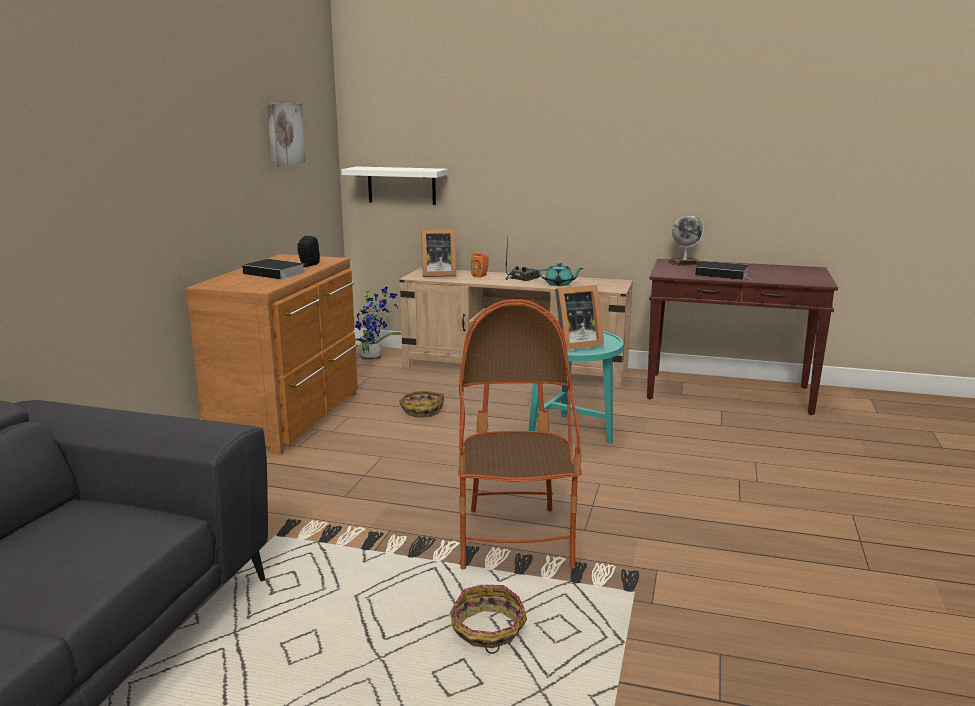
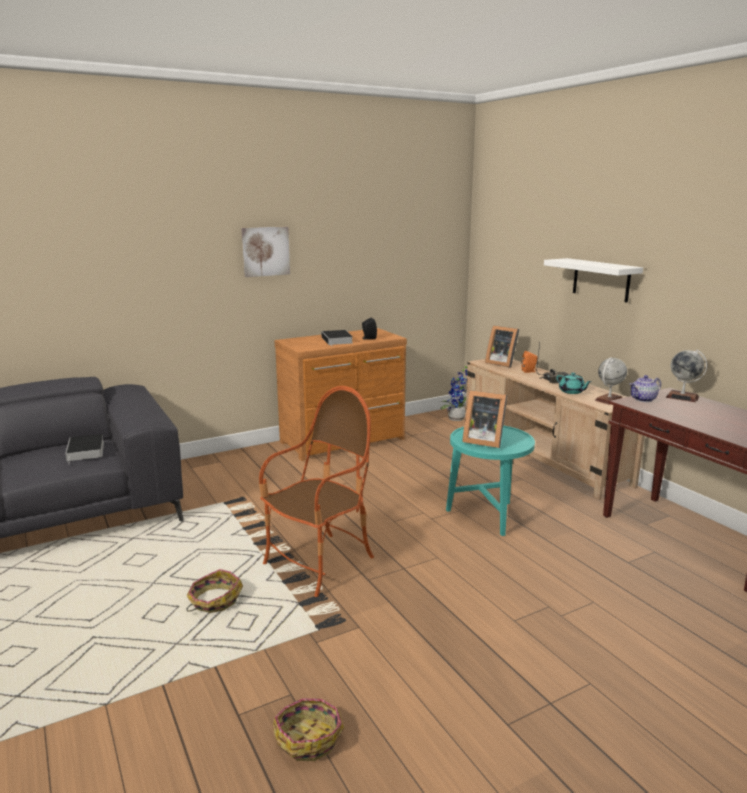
camera: 45 degrees right, 0 degrees up
picture [267,103,306,167] -> picture moved to [241,227,290,277]
white shelf [341,166,448,205] -> white shelf moved to [544,258,643,303]
basket [399,391,444,417] -> basket moved to [273,699,344,761]
book [695,261,753,280] -> book moved to [65,434,104,464]
none -> globe [595,357,627,405]
none -> teapot [629,375,661,402]

